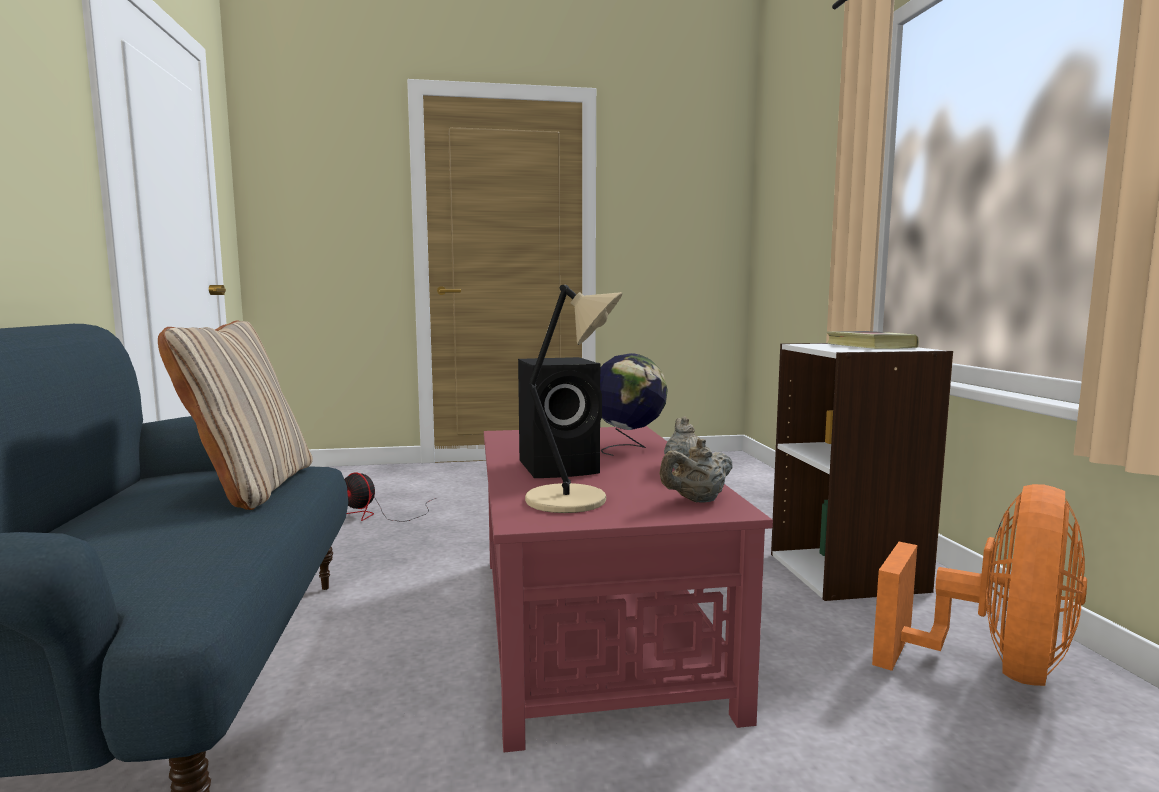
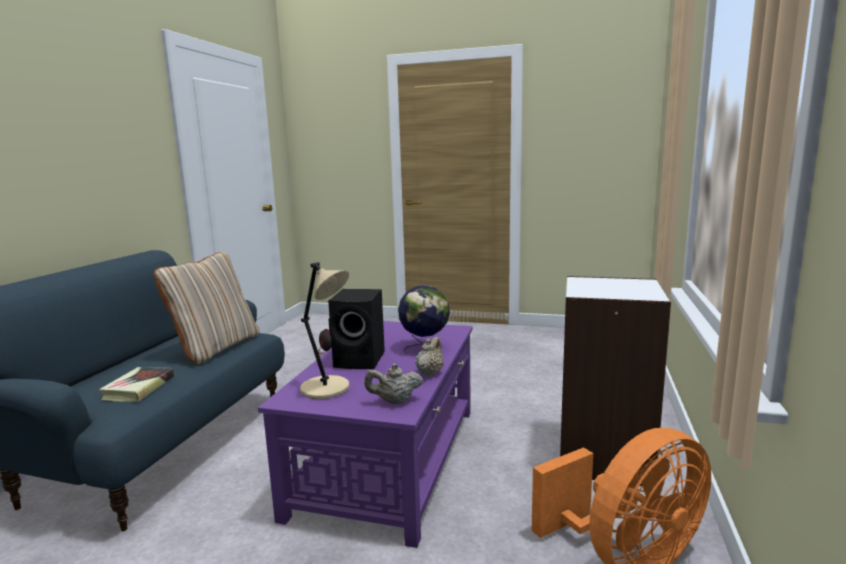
camera: 25 degrees right, 5 degrees up
red coffee table [484,426,773,752] -> purple coffee table [258,321,473,548]
book [827,331,919,349] -> book moved to [99,367,174,402]

